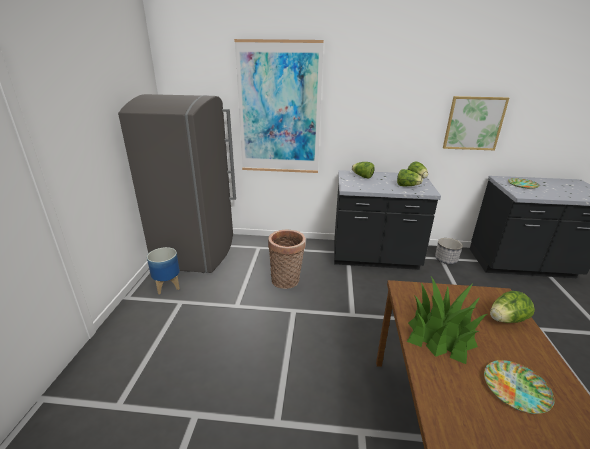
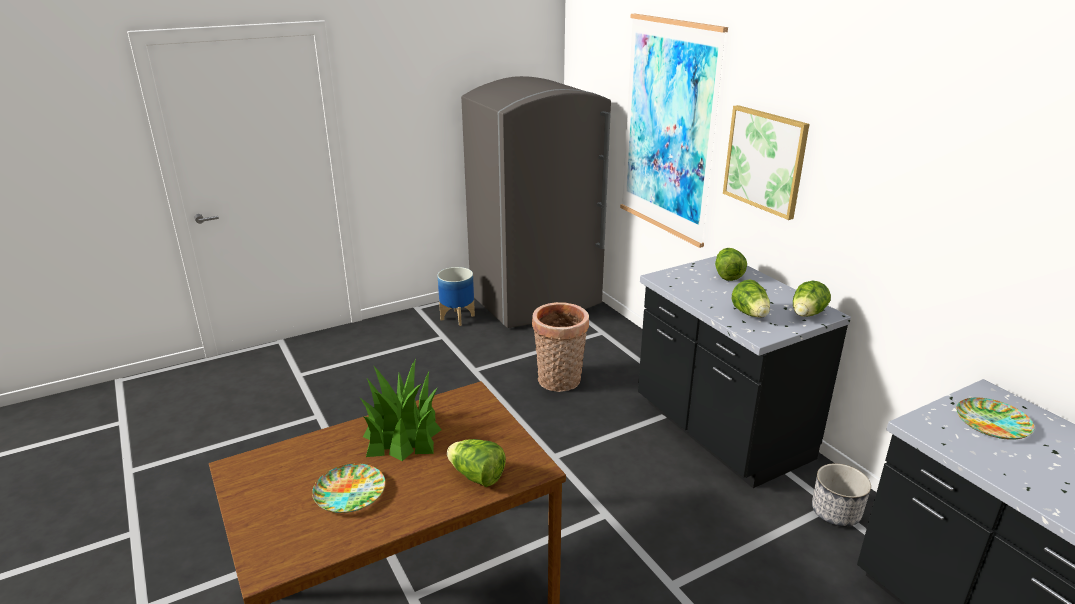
camera: 55 degrees right, 0 degrees up
picture [443,96,509,150] -> picture moved to [723,105,809,220]

